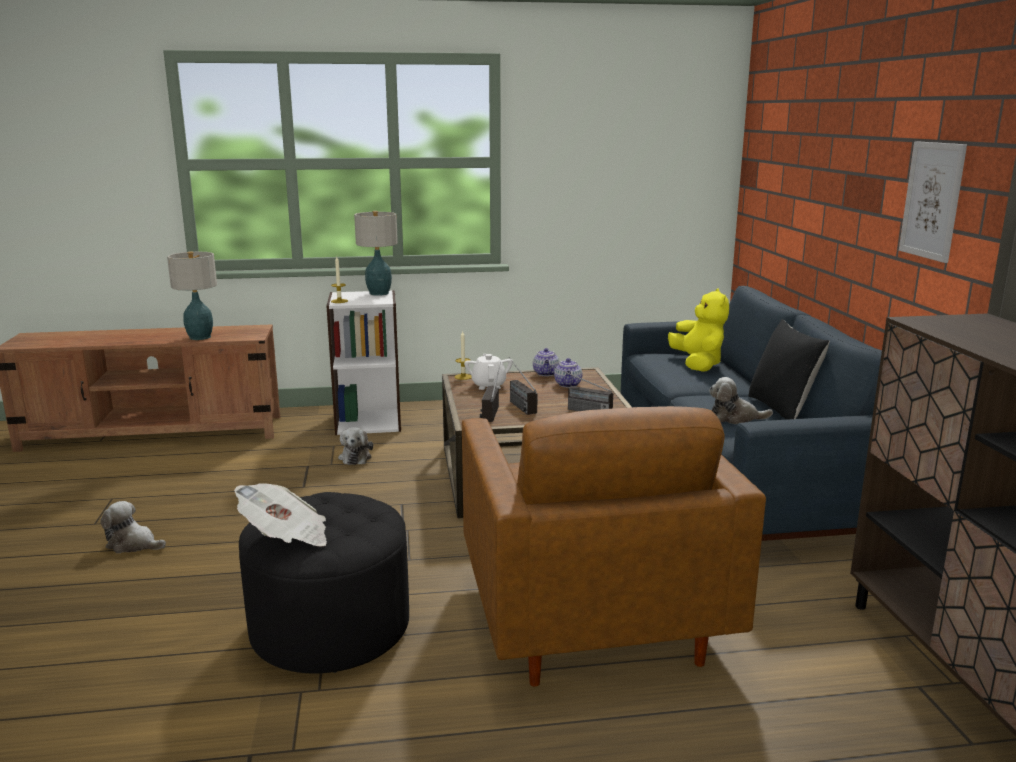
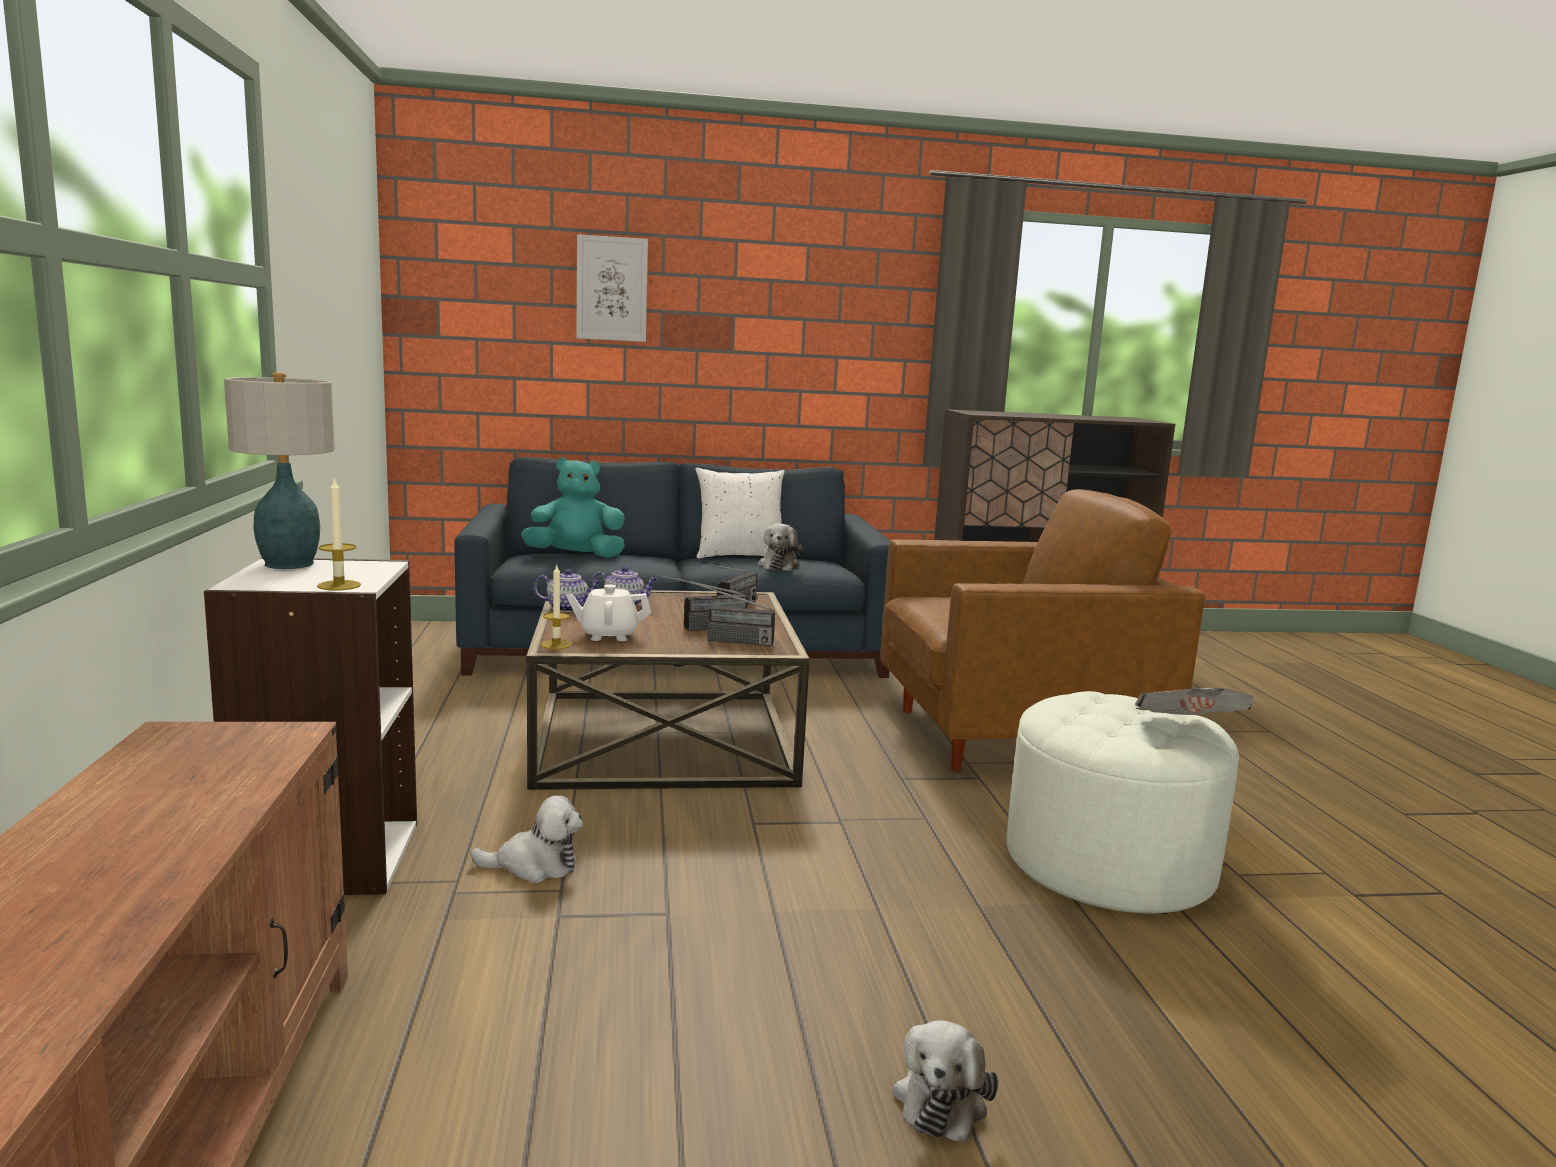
camera: 90 degrees left, 5 degrees down
table lamp [167,251,217,340] -> none
black ottoman [239,492,409,673] -> white ottoman [1007,691,1239,914]
yellow plush toy [668,289,729,372] -> turquoise plush toy [521,457,625,558]
black pillow [748,319,830,420] -> white pillow [695,468,785,559]
picture [899,141,967,263] -> picture moved to [576,234,648,342]

